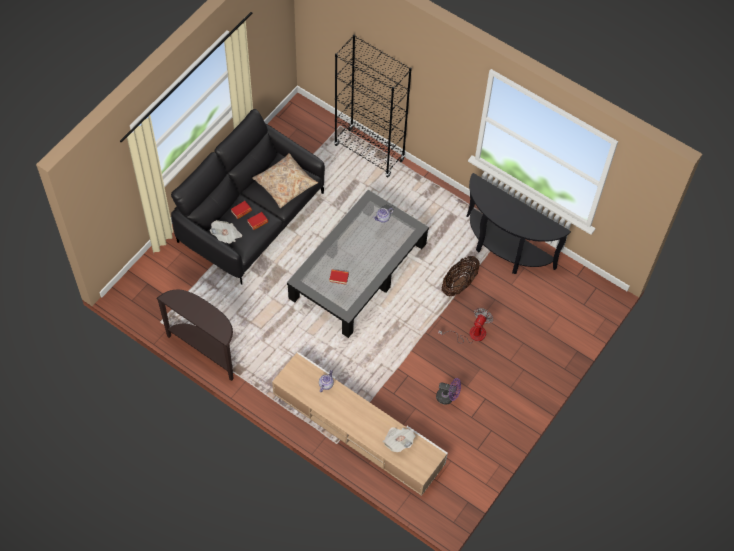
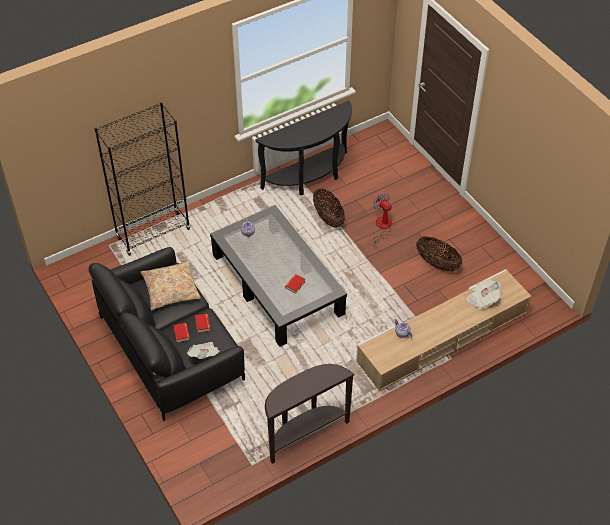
camera: 65 degrees left, 10 degrees down
purple fan [436,378,461,405] -> basket [416,236,462,272]

